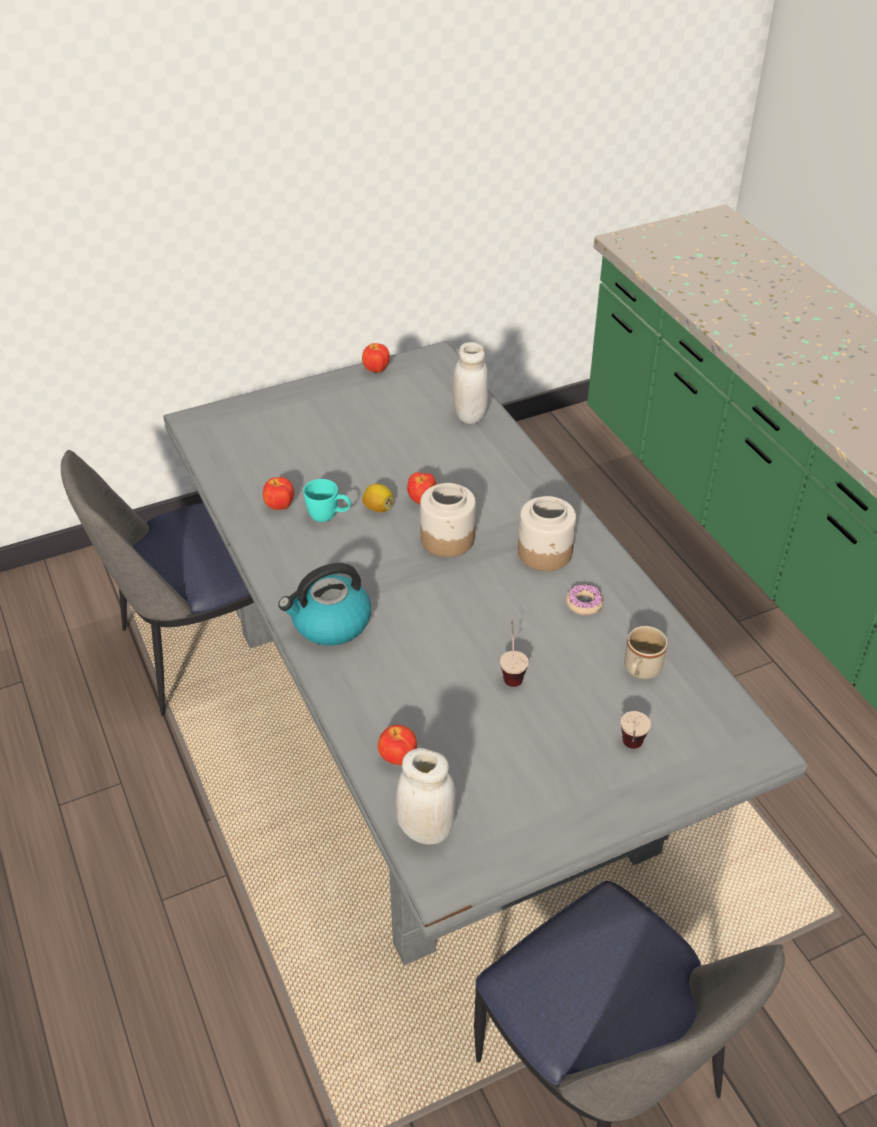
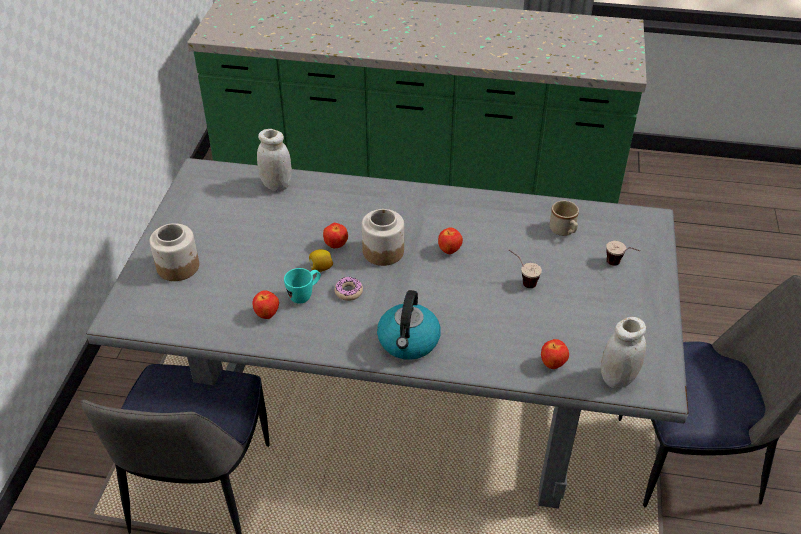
camera: 55 degrees left, 0 degrees up
apple [362,343,390,373] -> apple moved to [438,227,463,254]
jar [518,496,576,571] -> jar moved to [150,224,199,281]
donut [566,584,604,615] -> donut moved to [335,277,363,301]

